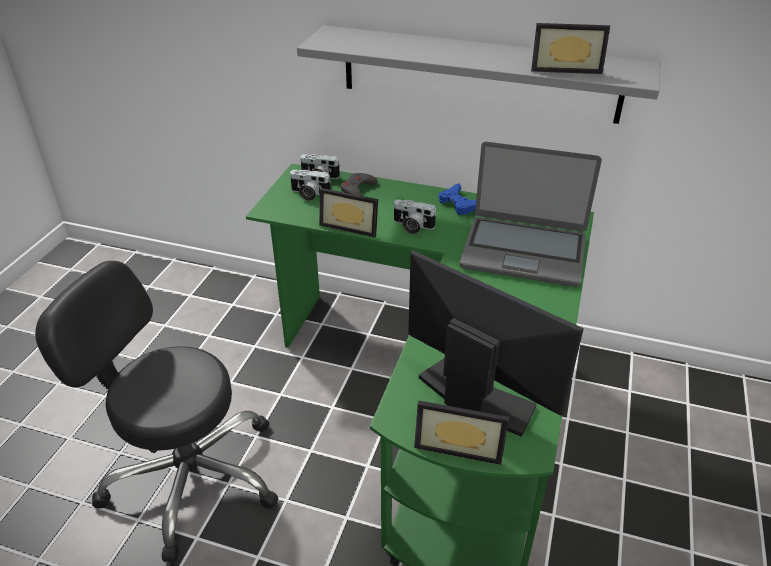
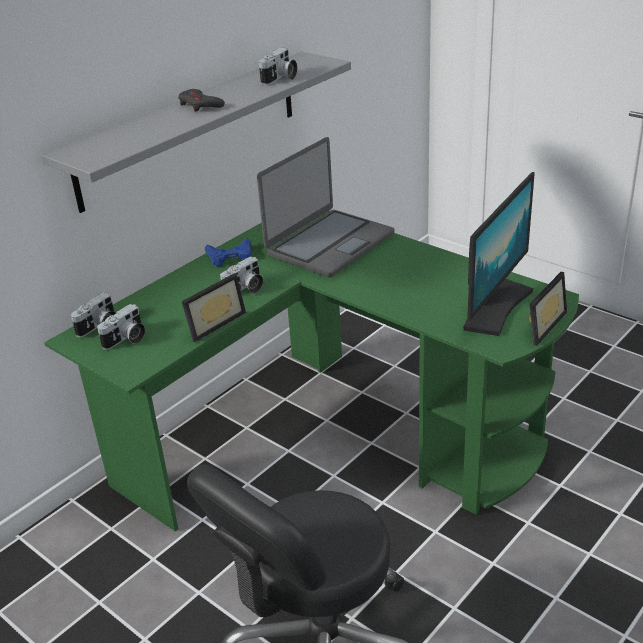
camera: 65 degrees left, 5 degrees down
grey game controller [341,173,378,196] -> grey game controller moved to [178,89,225,112]
monitor [408,250,584,437] -> monitor turned 150 degrees clockwise [463,172,535,336]
picture frame [531,23,610,74] -> camera [259,48,297,85]

